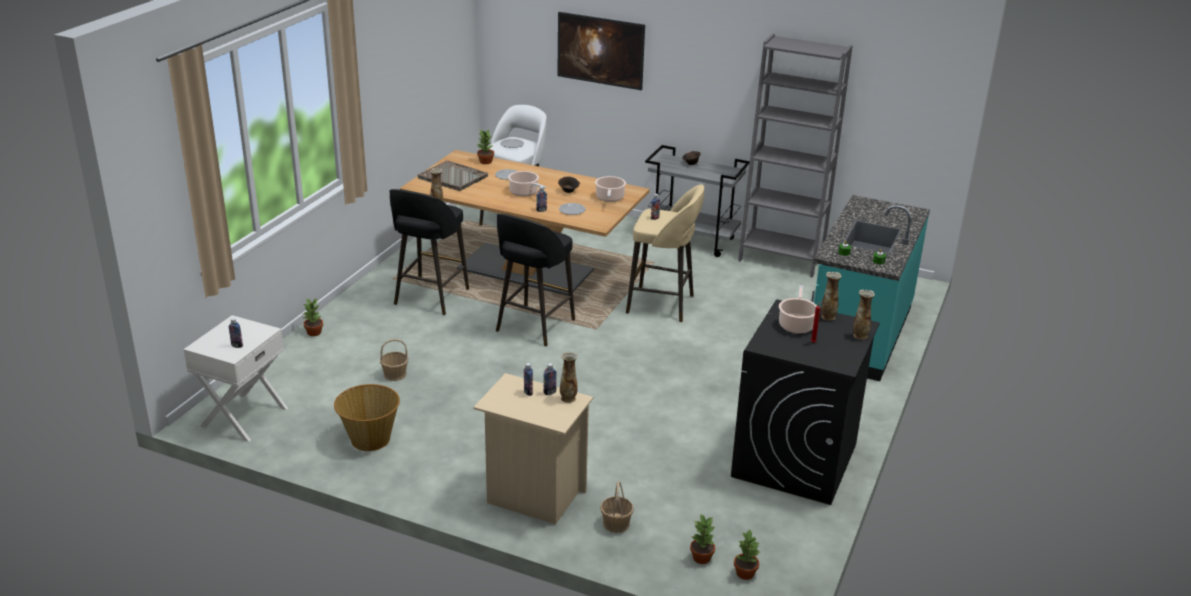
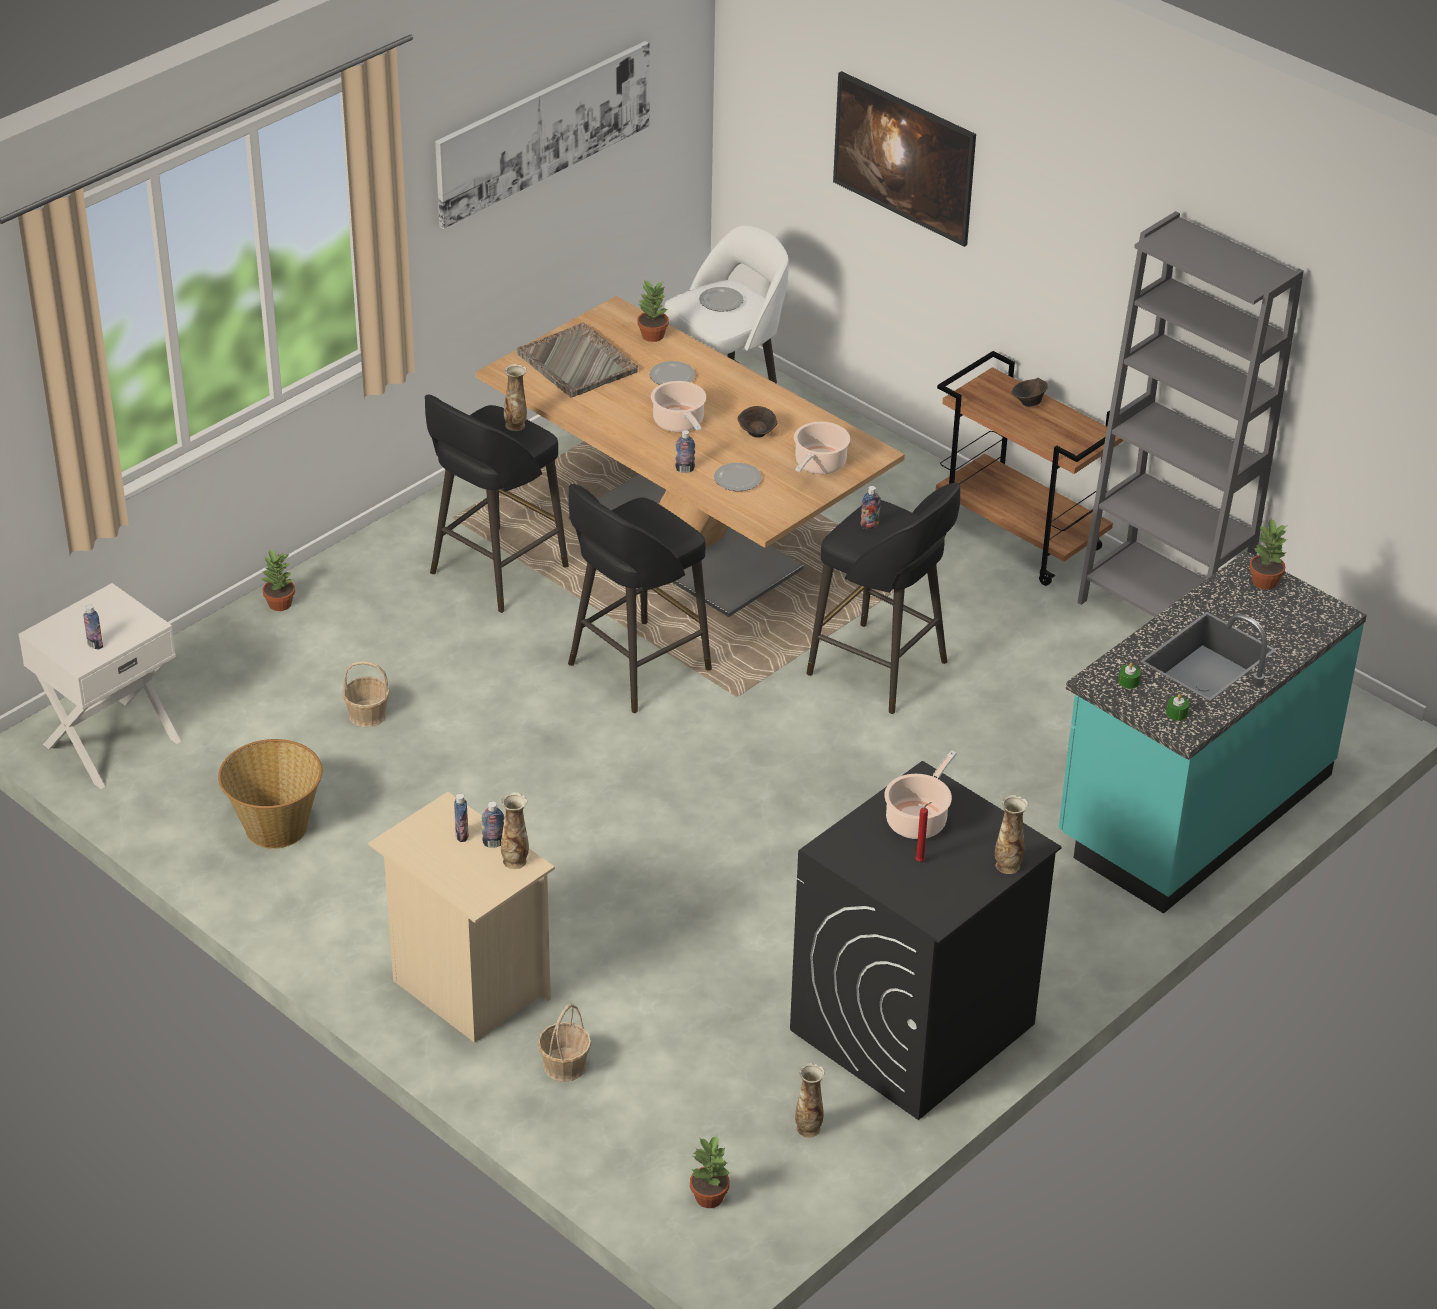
camera: 20 degrees right, 10 degrees up
beige stool [626,184,704,322] -> black stool [806,483,960,714]
grey cart [645,145,750,257] -> brown cart [936,351,1123,586]
potted plant [690,515,715,564] -> potted plant moved to [1249,518,1288,590]
vase [821,272,842,321] -> vase moved to [795,1063,825,1138]
none -> picture [435,41,650,229]

